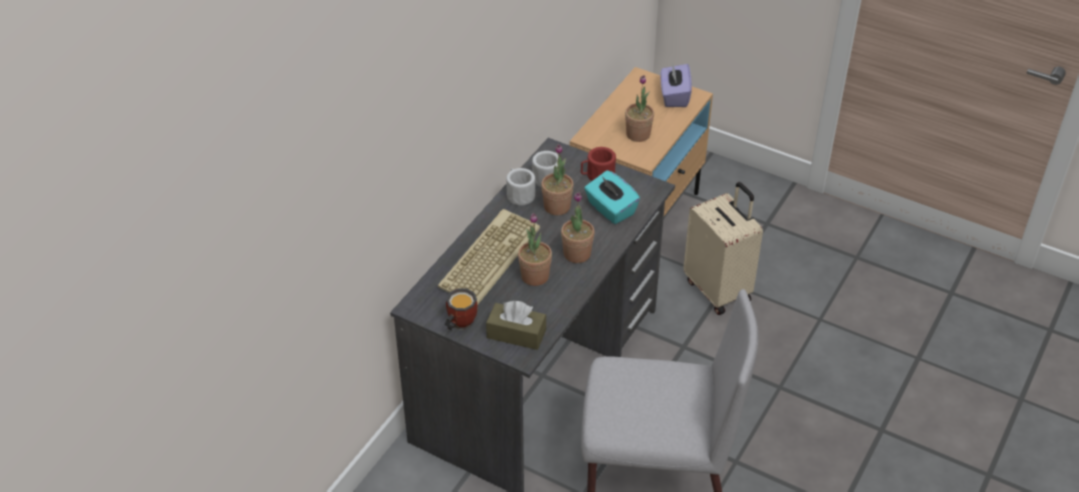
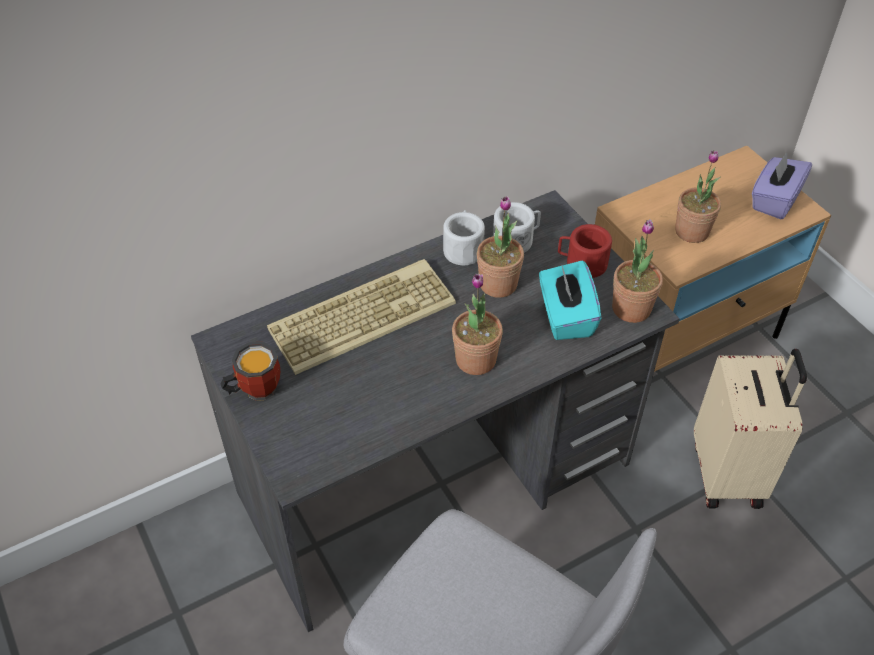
camera: 30 degrees right, 5 degrees up
brown tissue box [486,301,546,350] -> none
potted plant [518,213,552,286] -> potted plant moved to [612,219,663,323]

